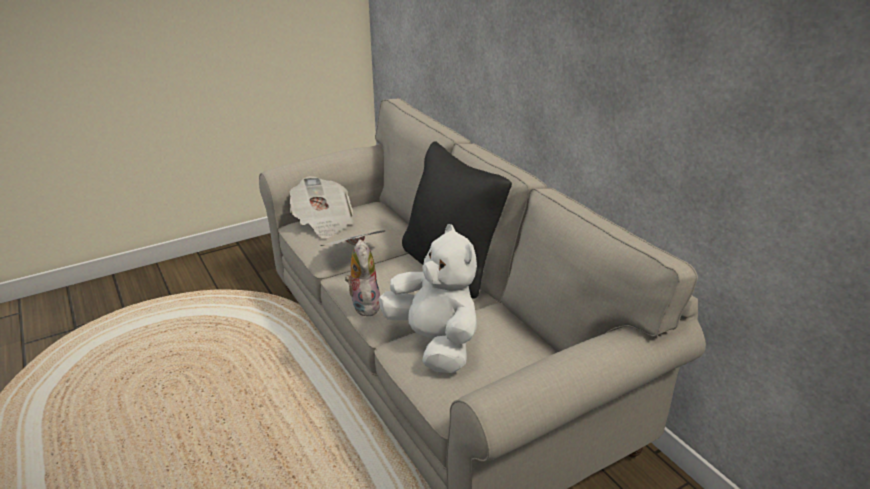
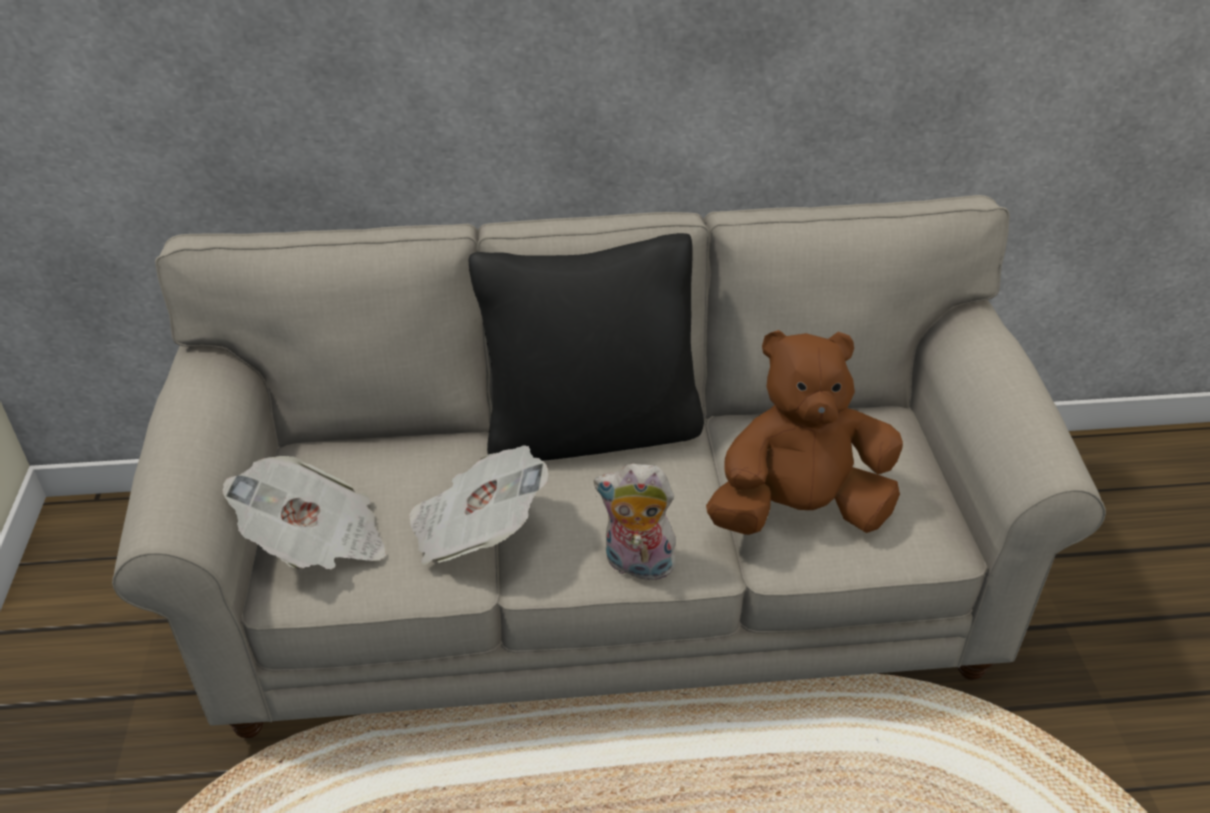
camera: 65 degrees left, 10 degrees up
white plush toy [379,224,477,373] -> brown plush toy [706,330,903,535]

